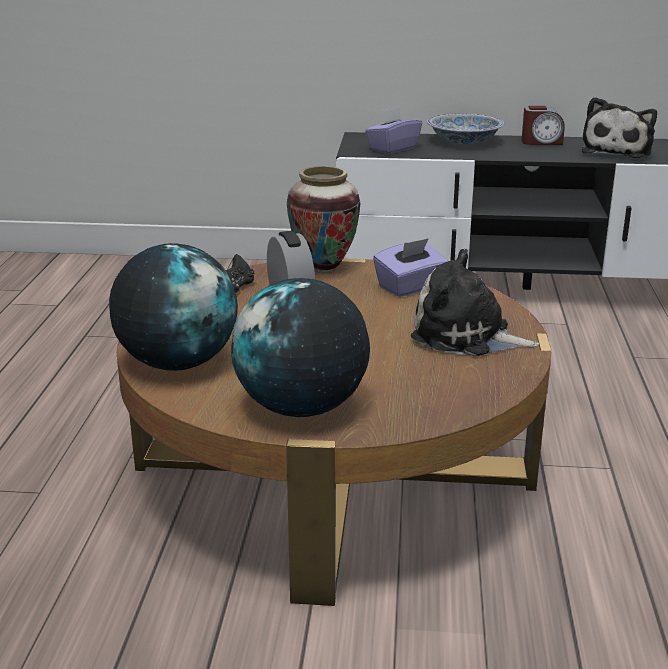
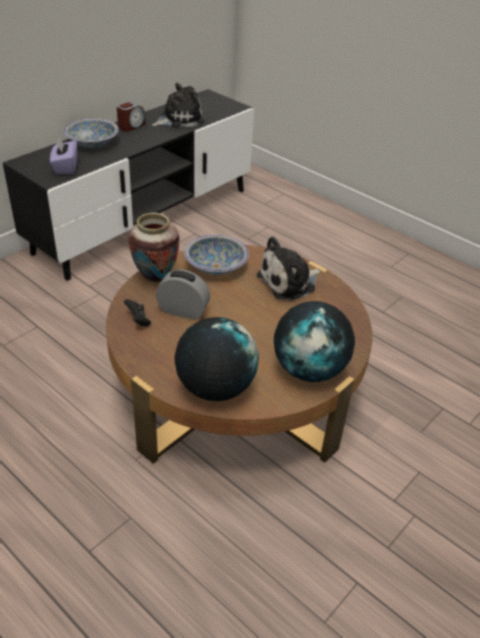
camera: 55 degrees left, 15 degrees up
purple tissue box [373,238,448,297] -> bowl [184,235,249,275]
plush toy [582,97,657,158] -> plush toy turned 90 degrees counterclockwise [152,83,204,128]

